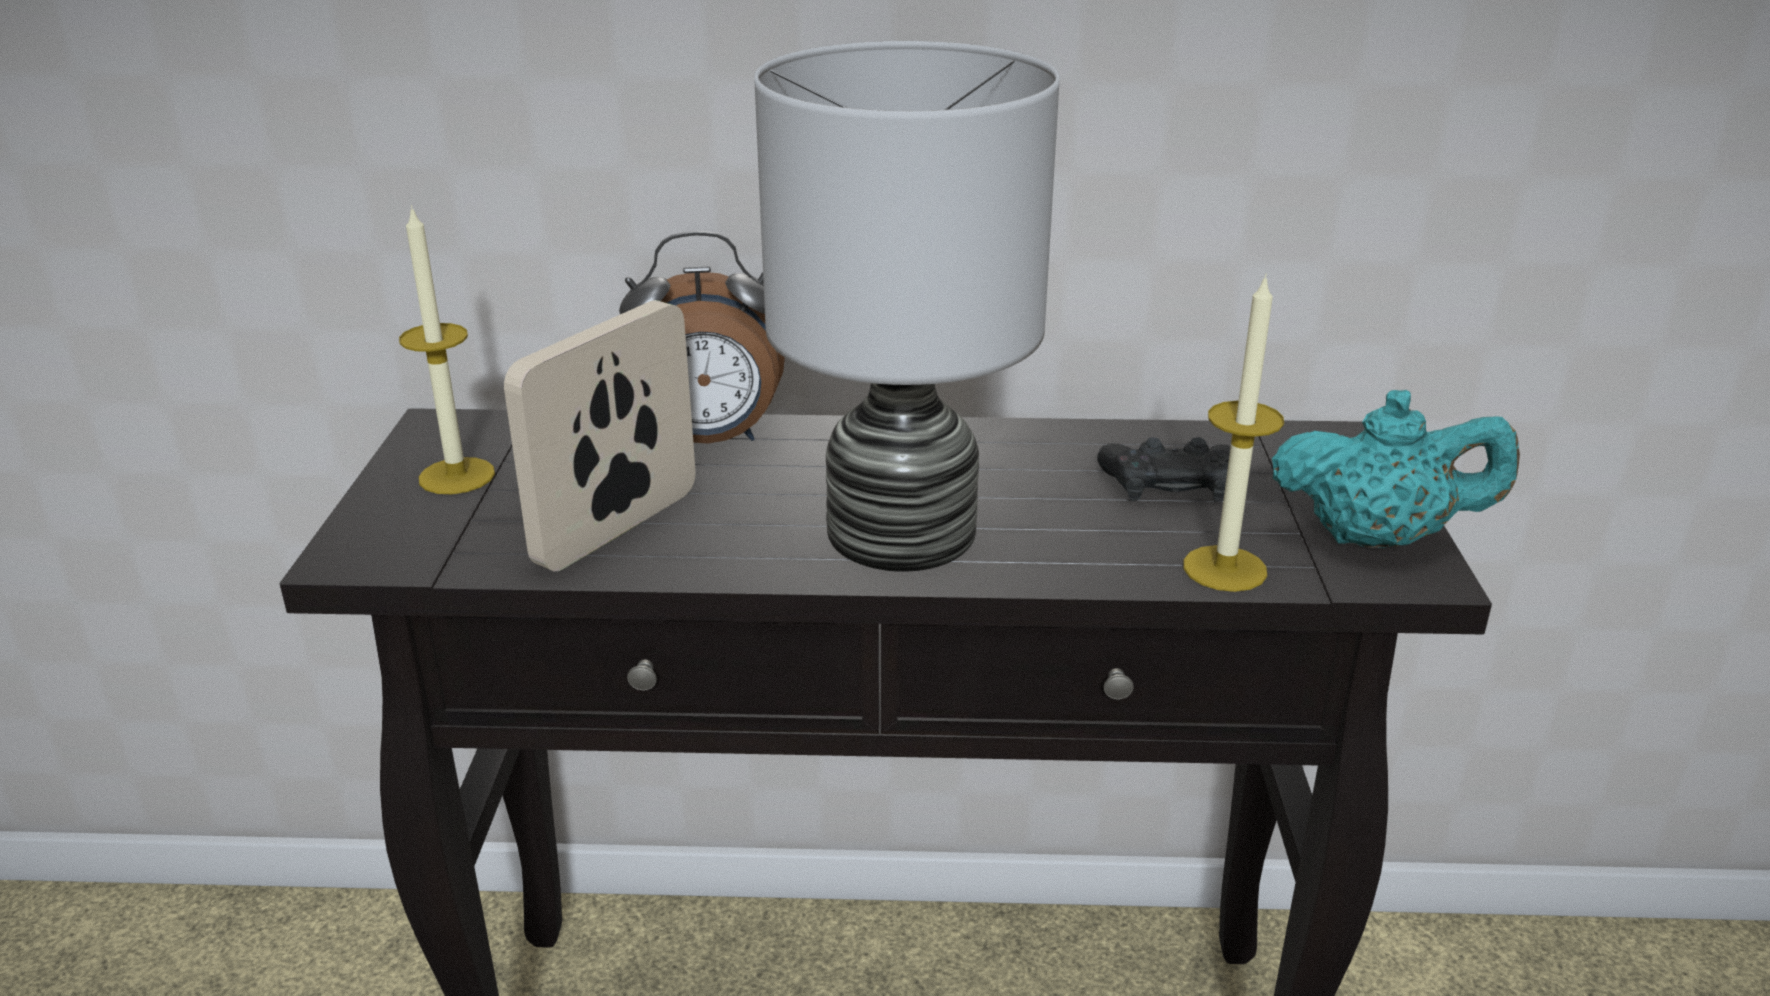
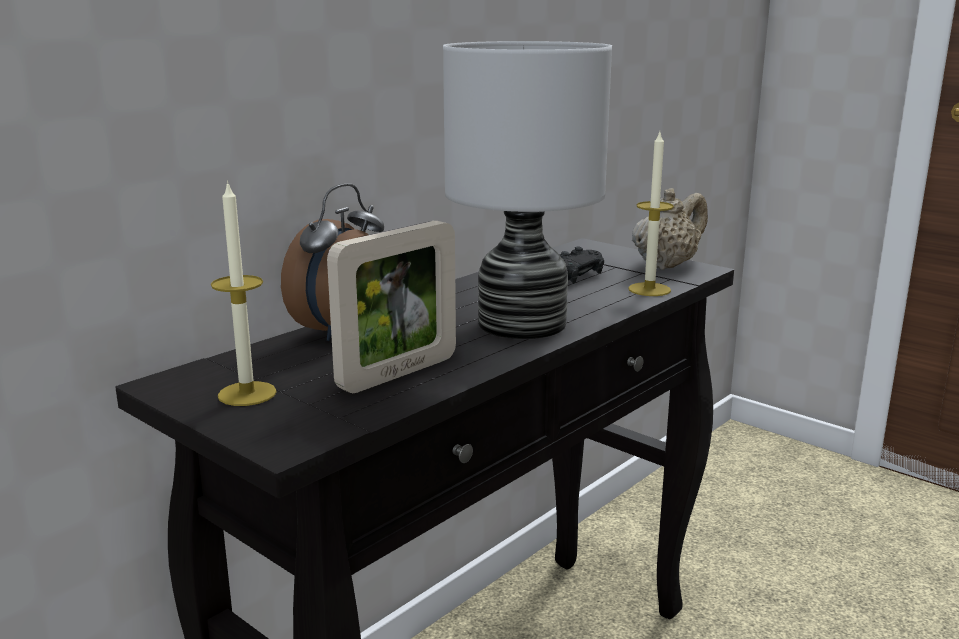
camera: 50 degrees left, 10 degrees down
picture frame [504,300,696,571] -> picture frame turned 120 degrees counterclockwise [327,221,456,393]
turquoise teapot [1272,390,1520,548] -> beige teapot [632,188,708,270]

